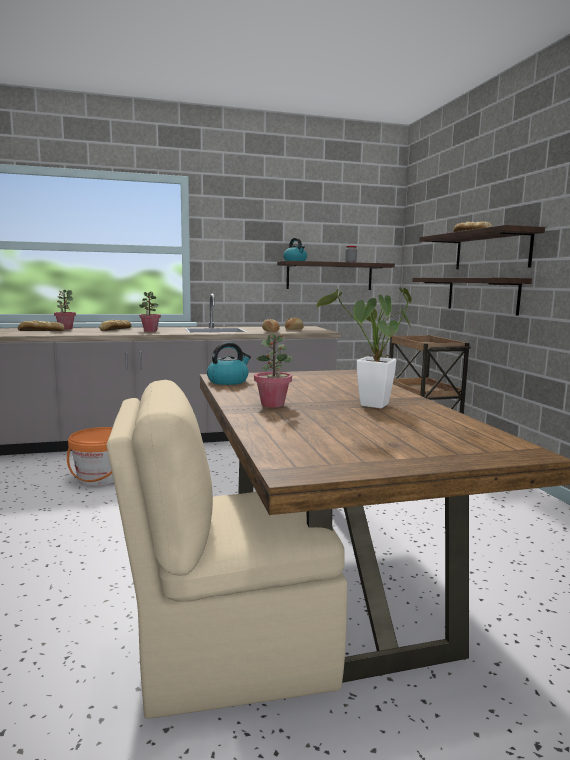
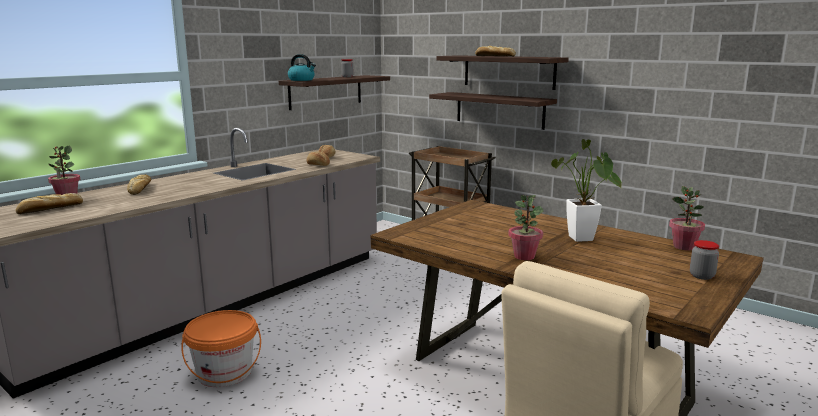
camera: 35 degrees left, 5 degrees up
potted plant [139,291,161,332] -> potted plant moved to [669,186,705,250]
kettle [207,342,251,385] -> none
none -> jar [690,240,719,280]

